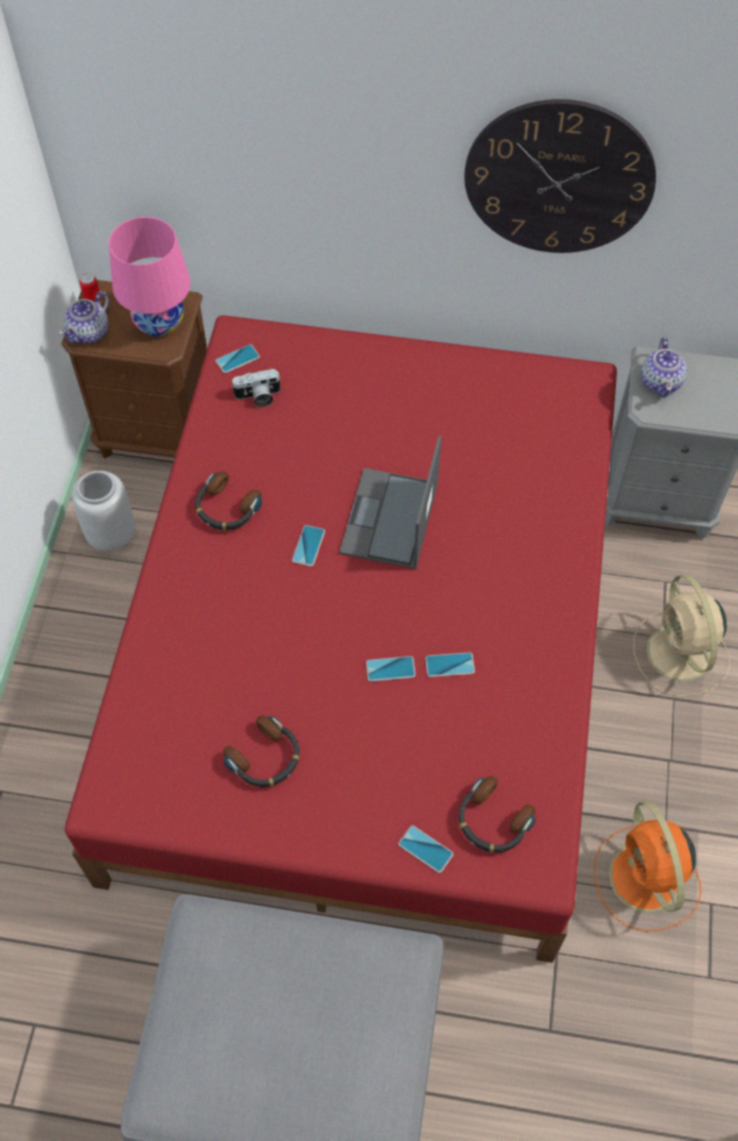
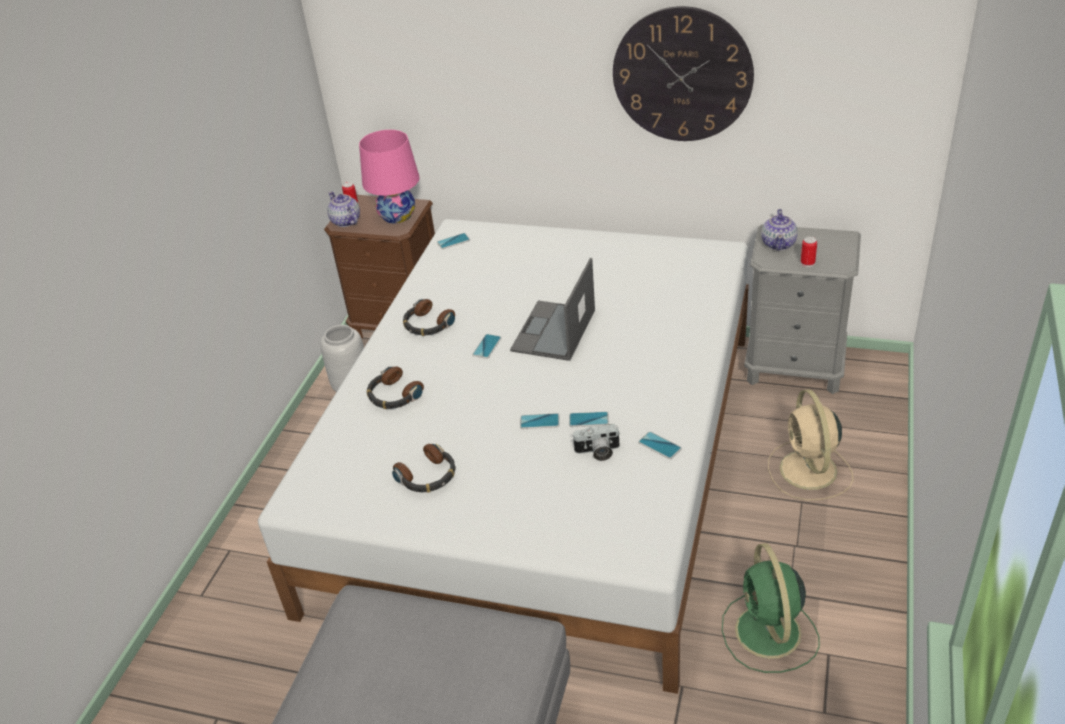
camera: 10 degrees right, 20 degrees down
teapot [59,291,110,344] -> teapot turned 105 degrees clockwise [327,191,360,227]
red bed [65,315,617,963] -> white bed [258,219,749,694]
camera [231,369,281,407] -> camera moved to [572,424,621,461]
phone [398,826,453,873] -> phone moved to [638,432,682,459]
headphones [458,776,536,853] -> headphones moved to [367,366,424,409]
orange fan [594,801,701,931] -> green fan [722,543,820,673]
none -> can [801,236,817,267]

